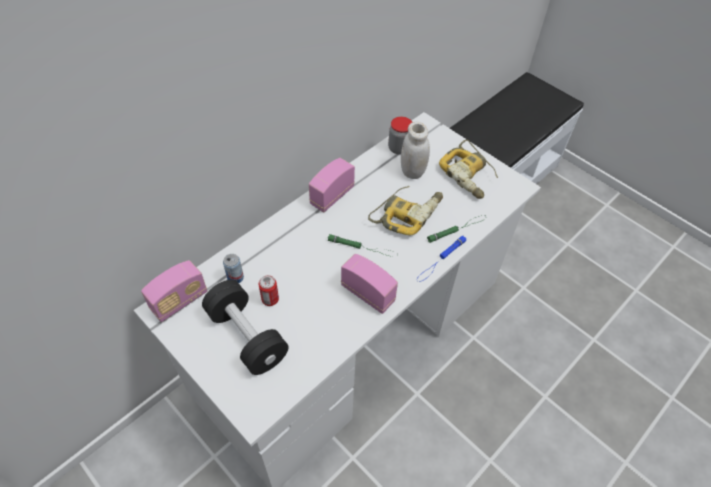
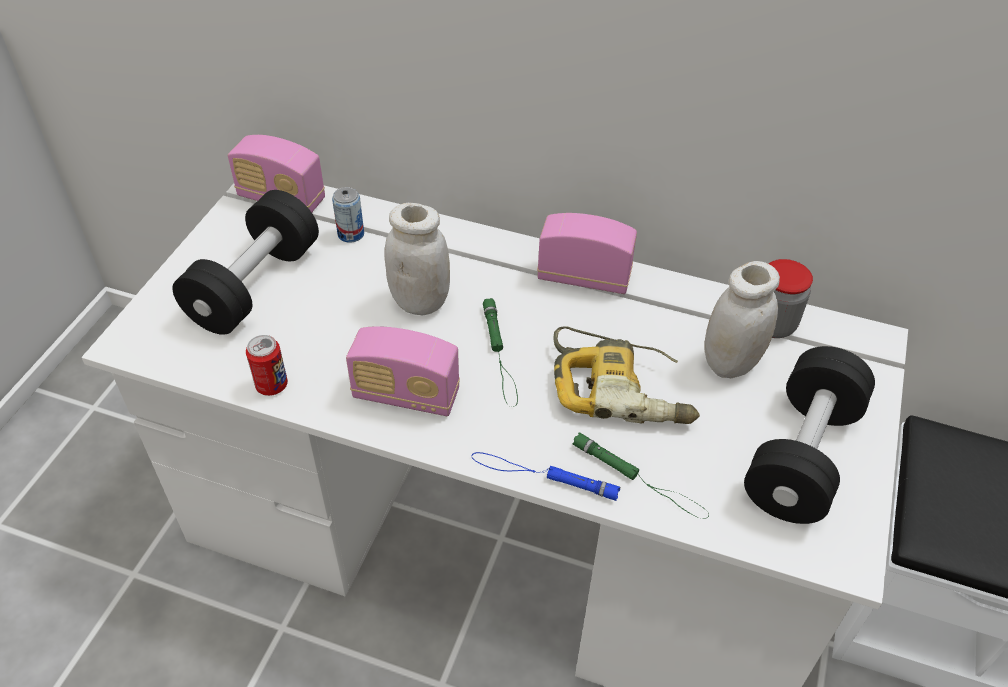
camera: 65 degrees right, 5 degrees down
can [259,275,279,306] -> can moved to [246,335,288,396]
radio [341,254,398,314] -> radio turned 90 degrees clockwise [346,326,460,416]
power drill [439,140,498,199] -> black dumbbell [744,346,875,524]
none -> white jar [385,203,450,315]

